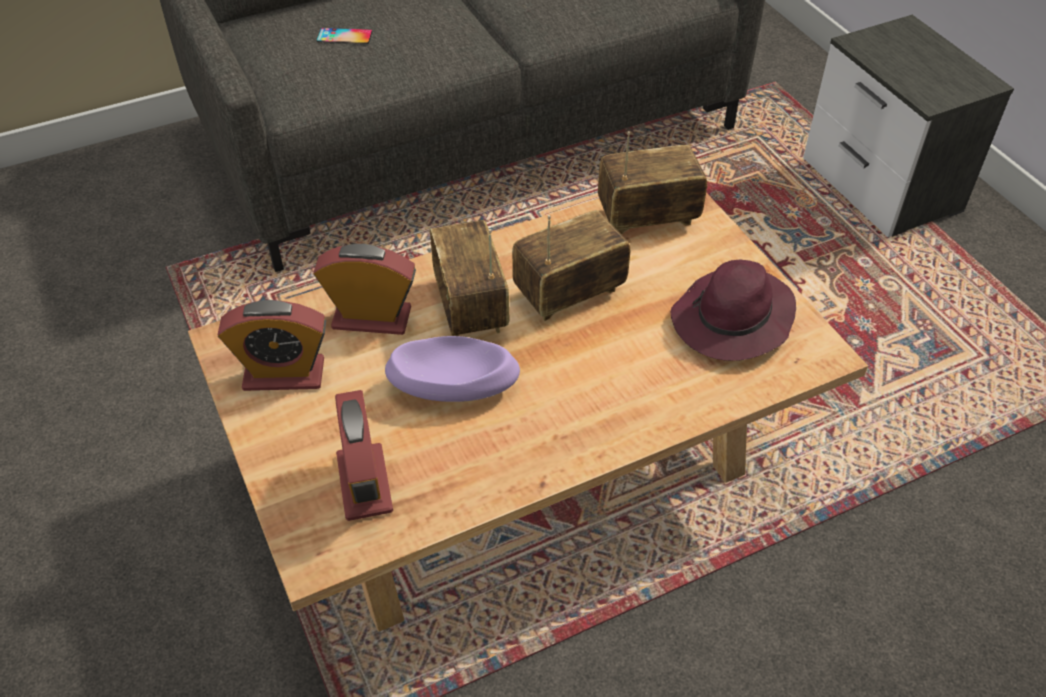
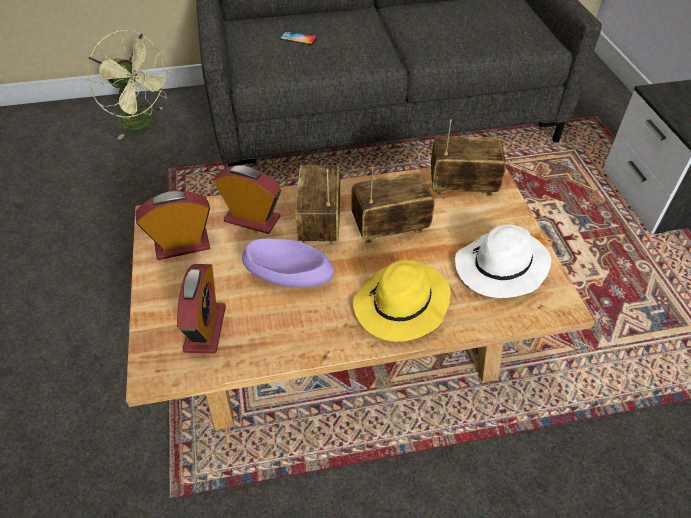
camera: 15 degrees right, 0 degrees up
alarm clock [218,300,326,391] -> alarm clock turned 150 degrees clockwise [135,191,210,260]
purple hat [671,260,796,361] -> white hat [455,224,551,298]
none -> green fan [88,30,172,140]
none -> yellow hat [353,260,450,342]

